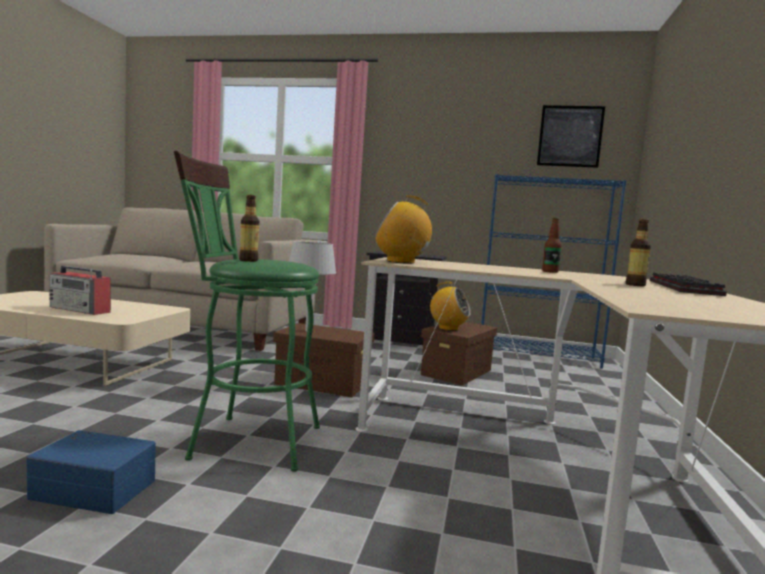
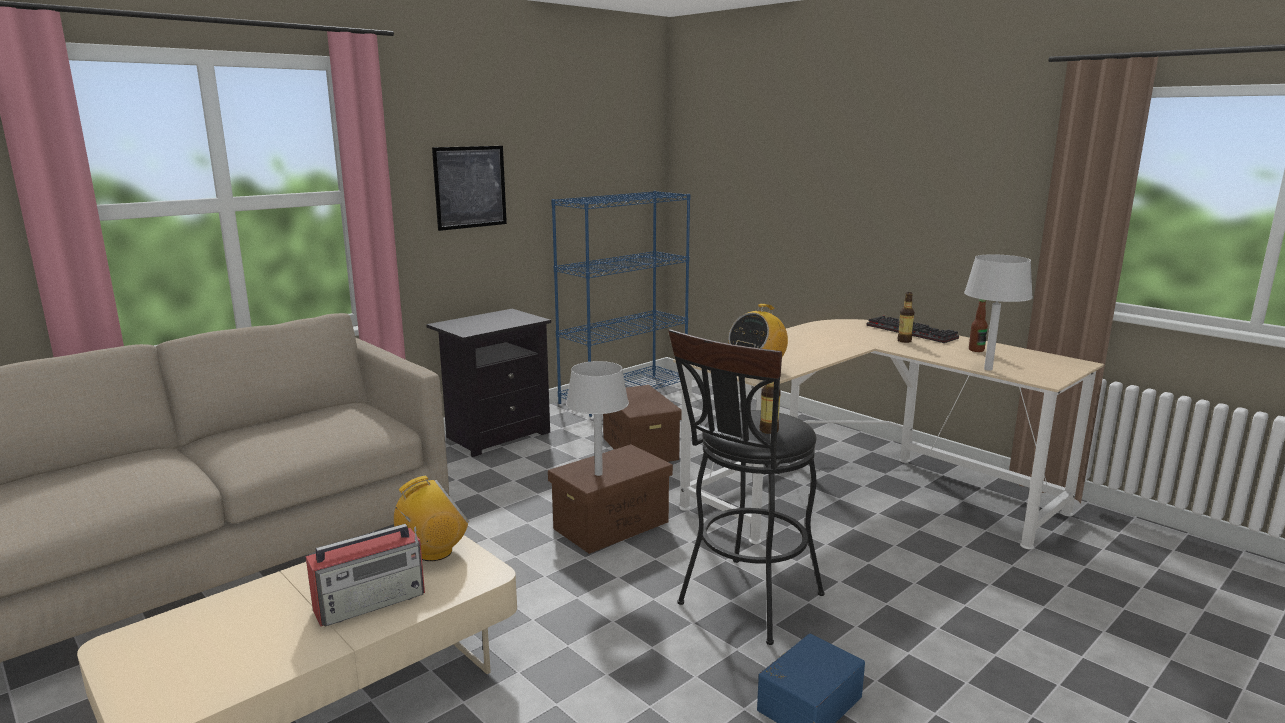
camera: 55 degrees left, 10 degrees up
green stool [174,151,320,472] -> black stool [668,329,825,645]
radio [430,282,471,331] -> radio moved to [394,476,469,561]
picture [537,105,605,168] -> picture moved to [432,146,507,231]
bottle [542,217,562,273] -> bottle moved to [969,299,988,352]
none -> grey table lamp [964,254,1033,371]

